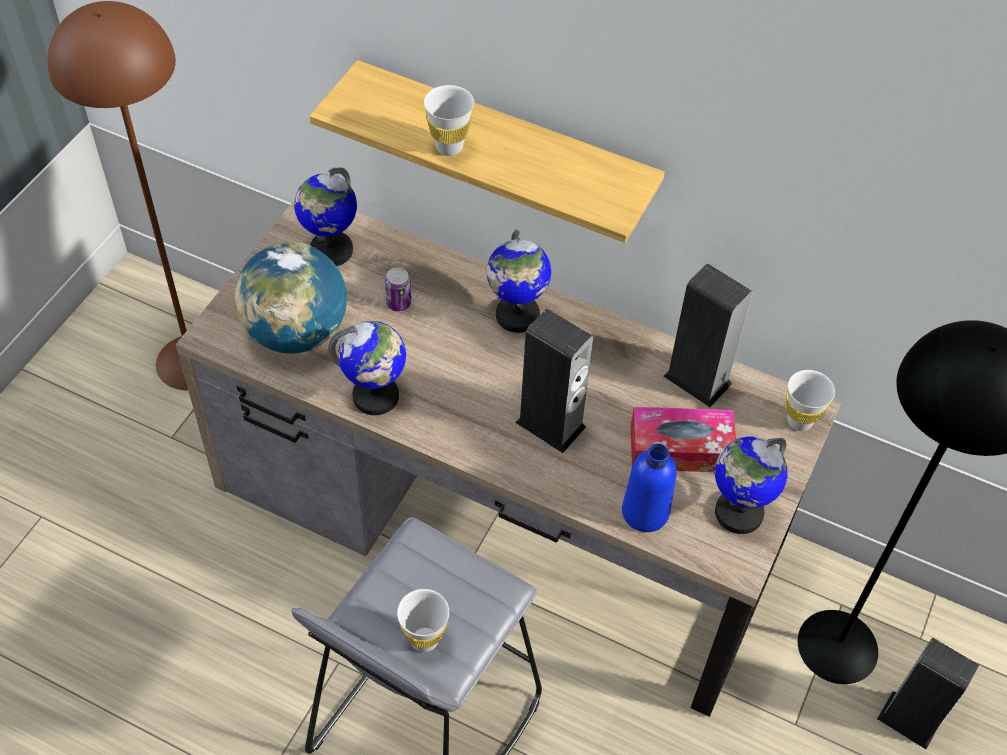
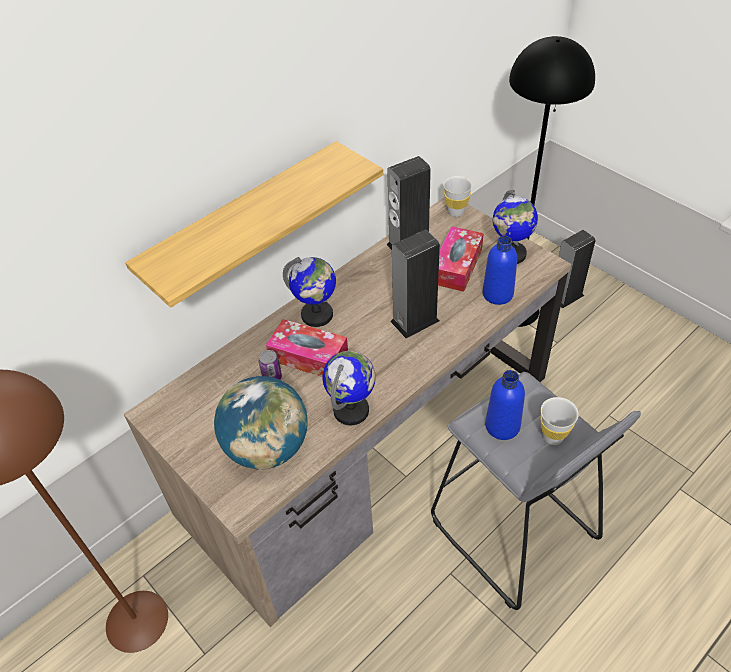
camera: 65 degrees left, 5 degrees down
globe [294,167,357,266] -> none
white cup [424,85,474,156] -> none
none -> tissue box [266,319,348,377]
none -> blue bottle [485,370,525,440]

